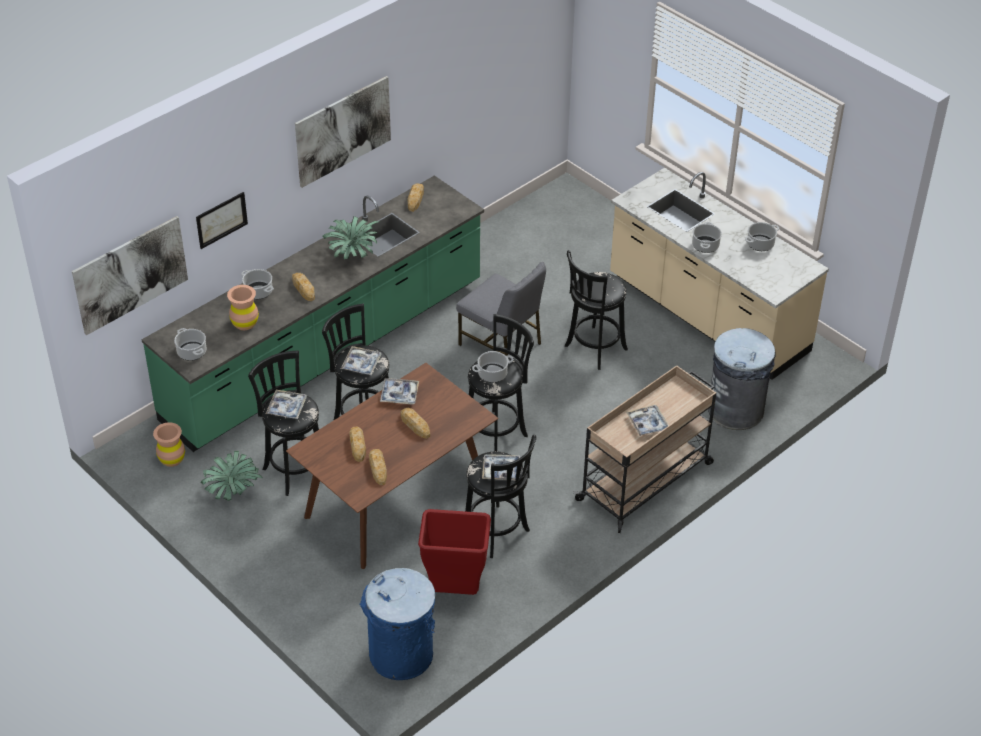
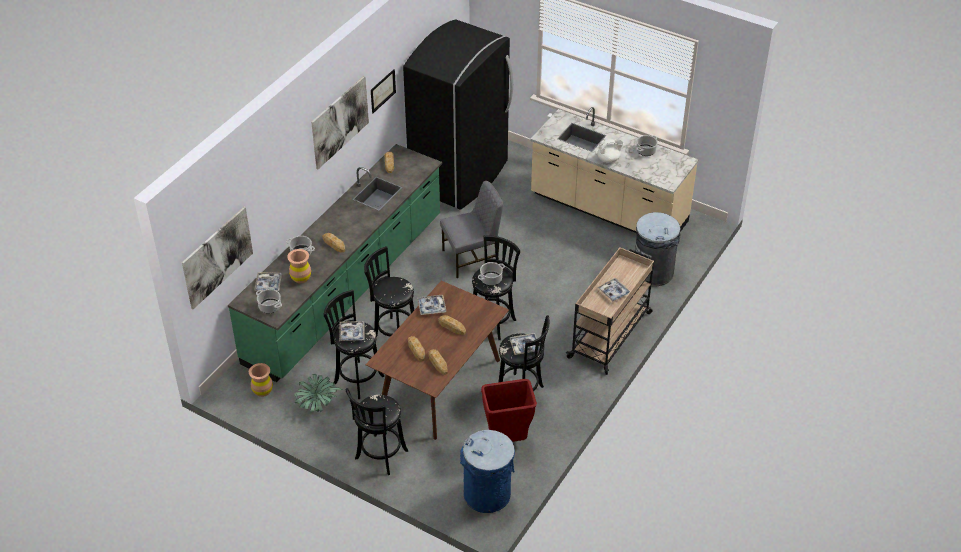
camera: 15 degrees left, 0 degrees up
picture [196,192,248,249] -> picture moved to [371,69,396,113]
potted plant [322,216,379,259] -> none
tray [341,346,382,375] -> tray moved to [254,272,282,291]
grey chair [456,262,546,355] -> grey chair turned 45 degrees counterclockwise [440,181,503,278]
black stool [565,250,628,370] -> black stool moved to [346,388,408,475]
cooking pot [692,222,722,253] -> white teapot [597,139,624,163]
none -> black fridge [403,19,513,210]

